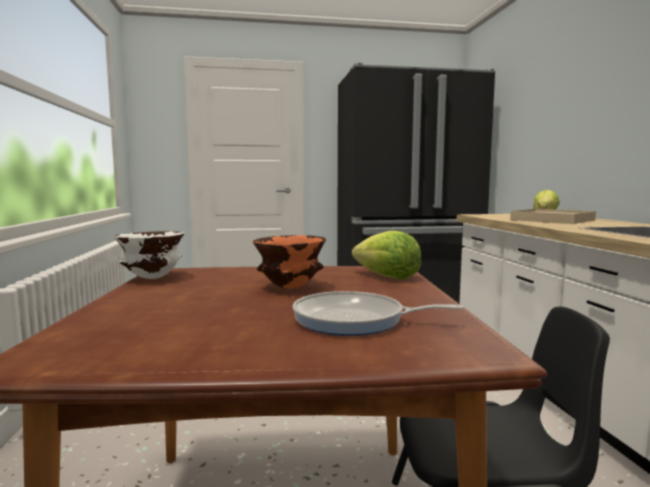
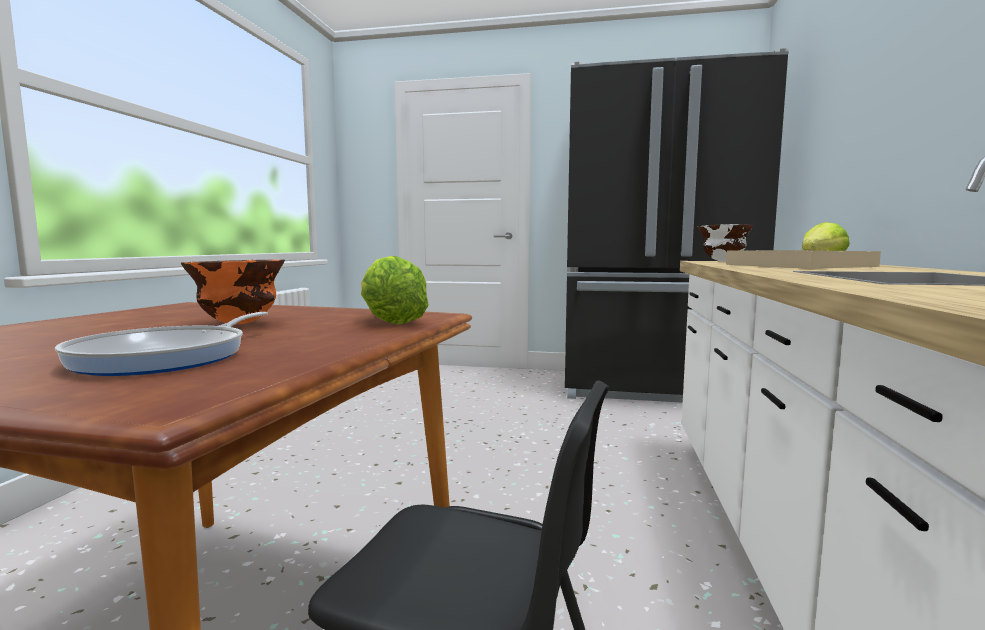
camera: 20 degrees right, 0 degrees up
white bowl [114,231,184,279] -> white bowl moved to [697,224,754,262]
frying pan [293,291,463,336] -> frying pan turned 105 degrees counterclockwise [55,312,268,376]

